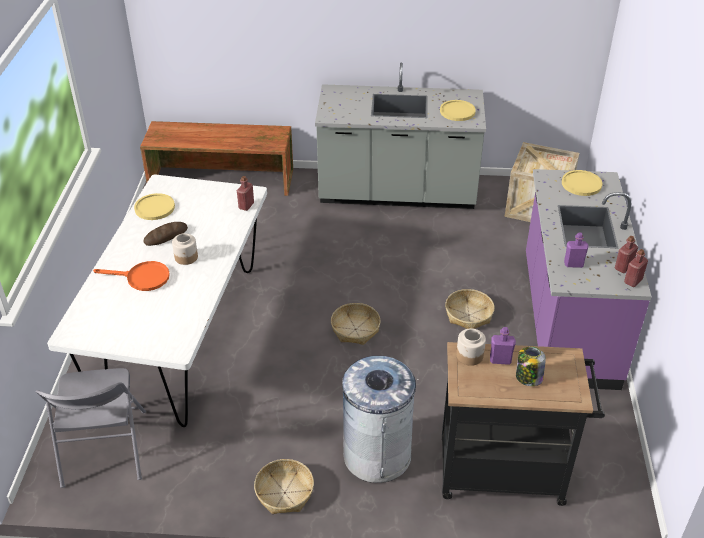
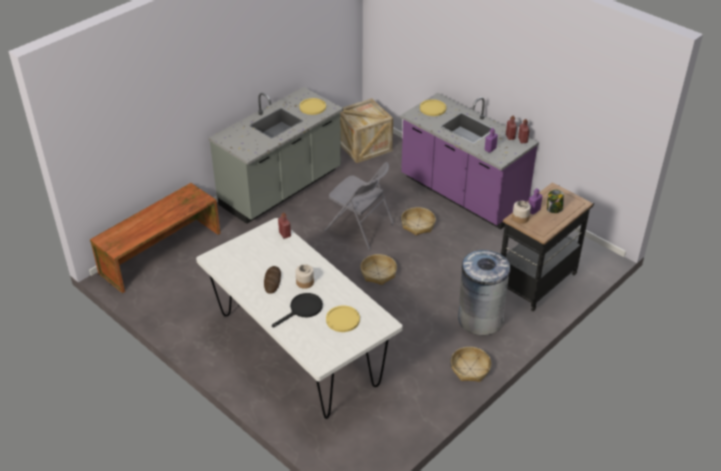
camera: 50 degrees left, 0 degrees up
grey chair [35,368,146,488] -> grey chair moved to [324,162,394,250]
orange frying pan [93,261,170,291] -> black frying pan [272,293,323,327]
yellow plate [134,193,175,220] -> yellow plate moved to [326,306,360,332]

